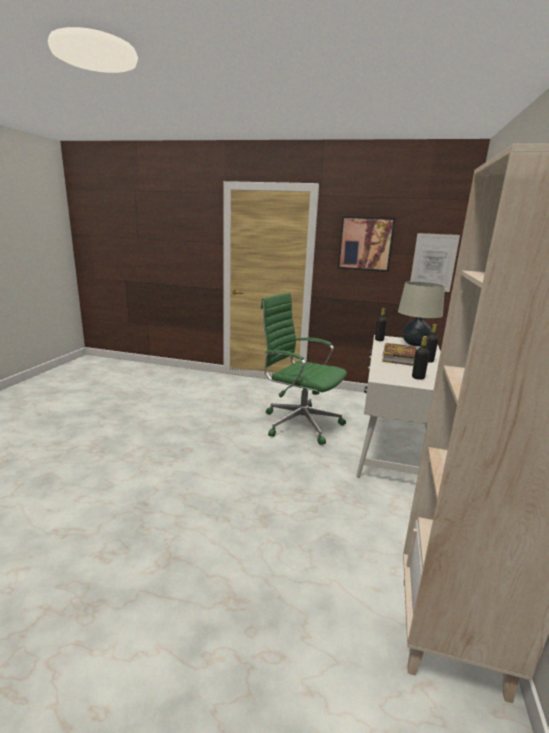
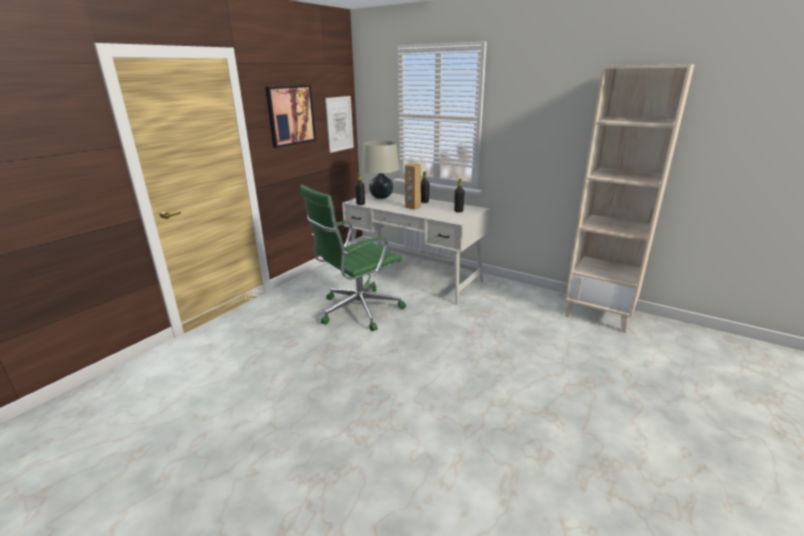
camera: 70 degrees left, 5 degrees up
book [382,343,417,366] -> brown speaker [405,163,421,210]

